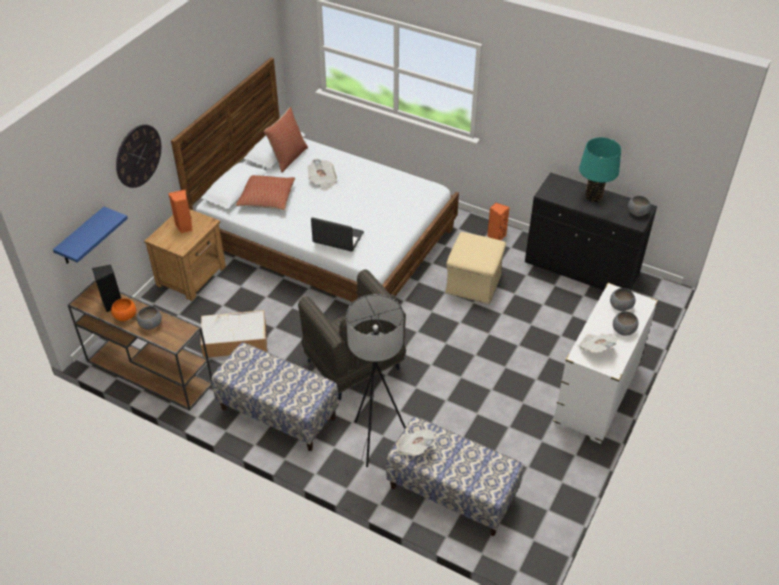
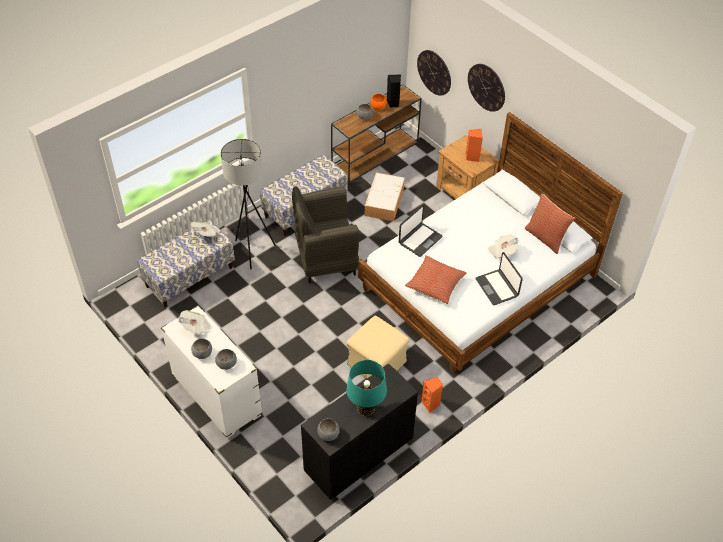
camera: 110 degrees right, 5 degrees up
blue shelf [53,207,128,264] -> wall clock [417,50,451,96]
pillow [236,175,295,210] -> pillow moved to [405,256,466,304]
none -> laptop [476,252,523,305]

